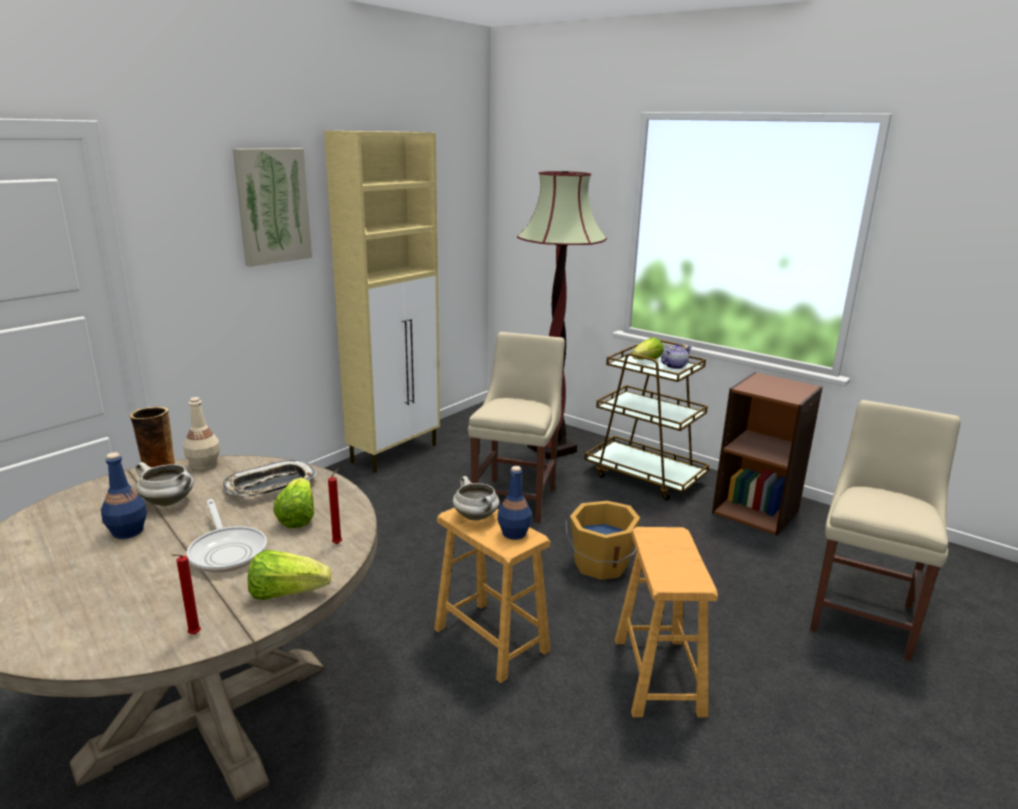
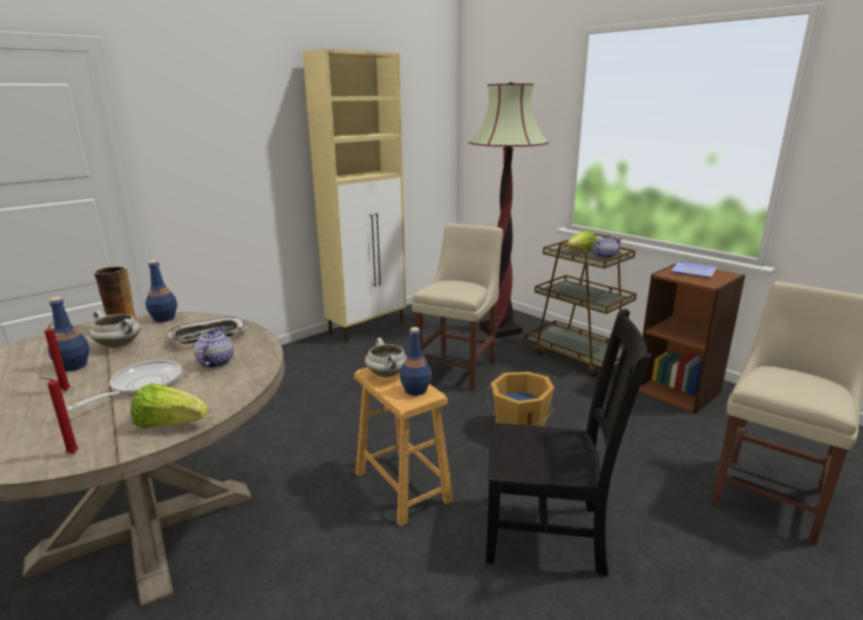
camera: 10 degrees right, 0 degrees up
beige bottle [183,397,220,470] -> blue bottle [145,260,177,322]
frying pan [187,499,267,573] -> frying pan turned 135 degrees counterclockwise [66,360,182,411]
picture [233,148,312,267] -> none
lettuce [273,478,314,528] -> teapot [194,327,234,368]
red candle [328,468,342,544] -> red candle moved to [44,321,70,391]
brown stool [615,527,718,718] -> black chair [486,309,651,576]
none -> plate [671,262,717,277]

